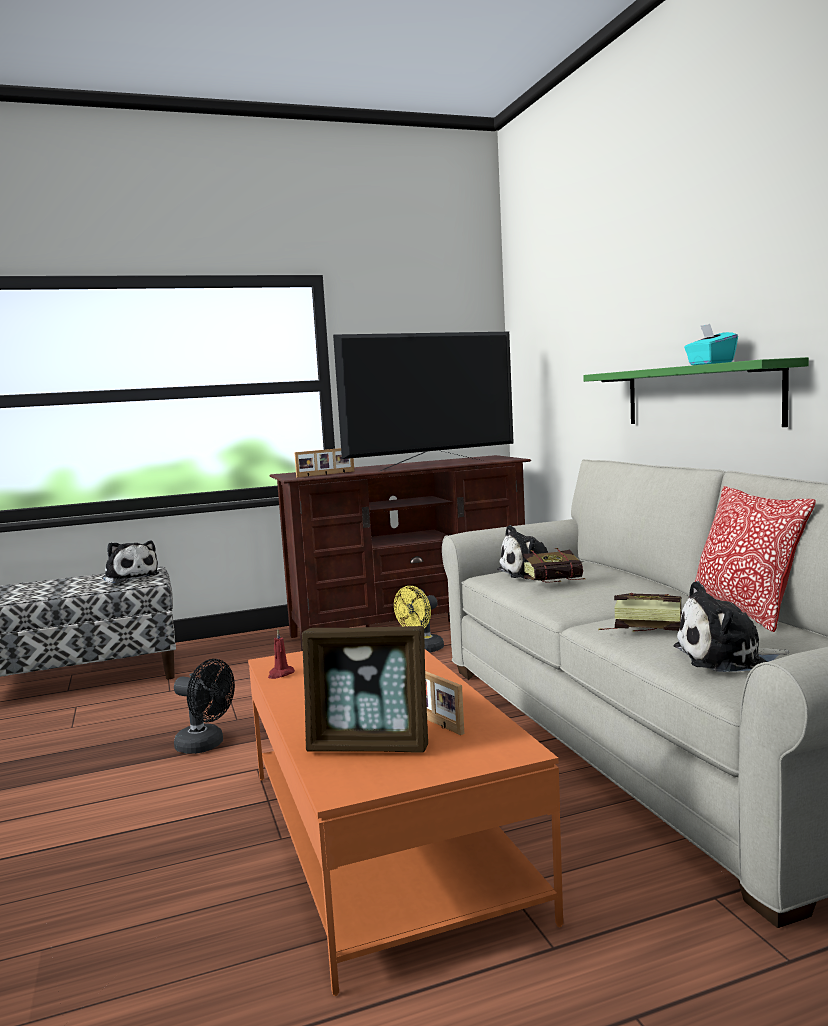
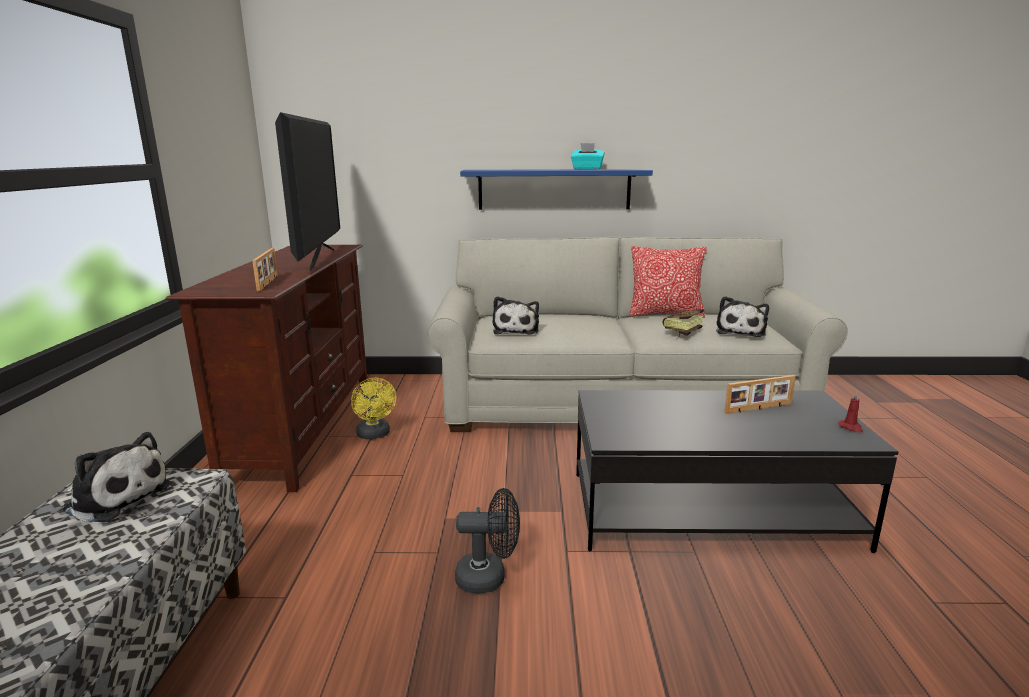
camera: 70 degrees left, 10 degrees up
plush toy [102,541,159,583] -> plush toy turned 45 degrees clockwise [63,432,171,522]
black fan [174,659,235,754] -> black fan turned 45 degrees clockwise [455,488,520,594]
orange coffee table [248,649,563,996] -> black coffee table [576,390,898,553]
red candle [268,630,295,679] -> red candle moved to [838,392,863,432]
picture frame [302,626,428,753] -> none
book [523,548,585,583] -> none
green shelf [583,357,809,427] -> blue shelf [460,169,653,210]

